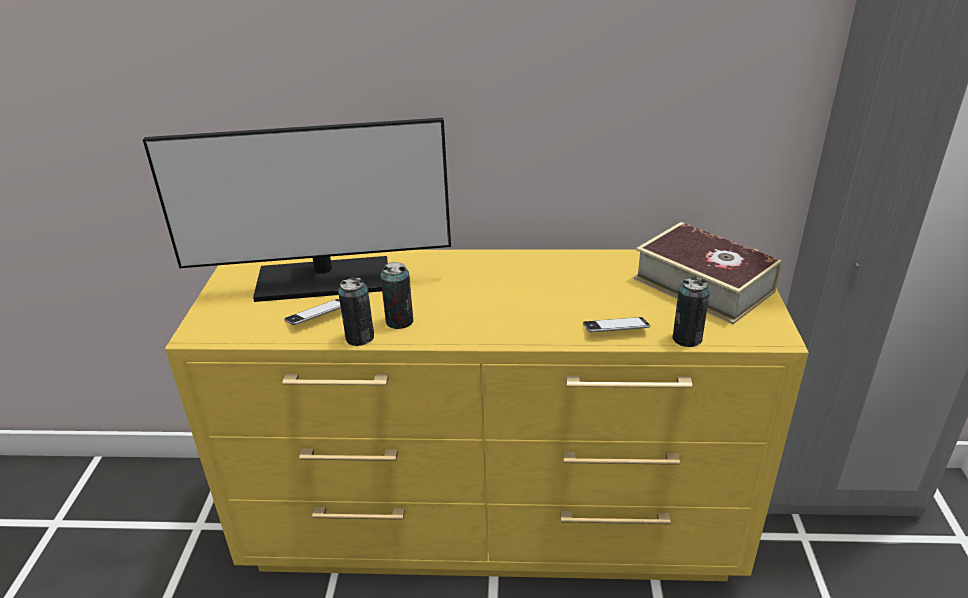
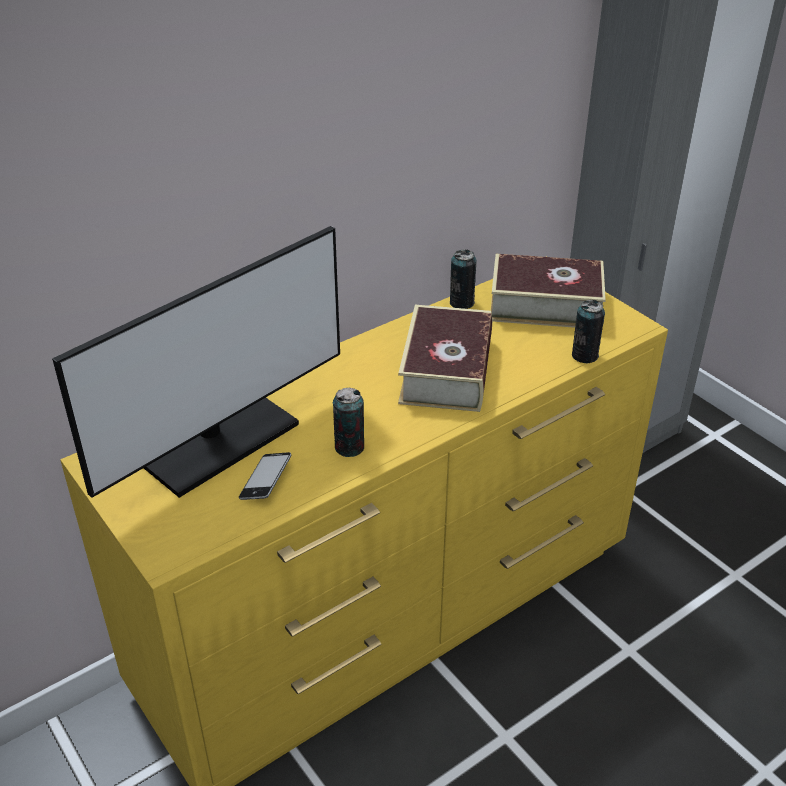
camera: 40 degrees left, 5 degrees up
can [338,277,374,346] -> can moved to [450,250,476,309]
phone [583,317,650,332] -> none
none -> book [398,305,492,412]

